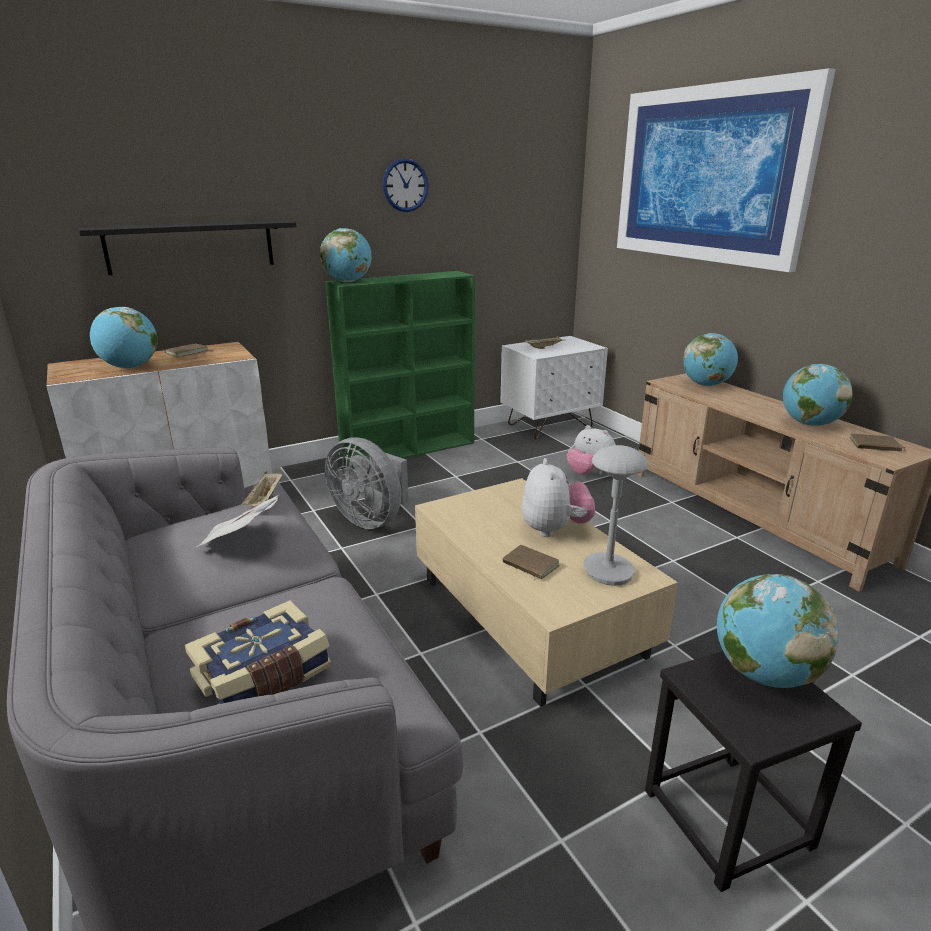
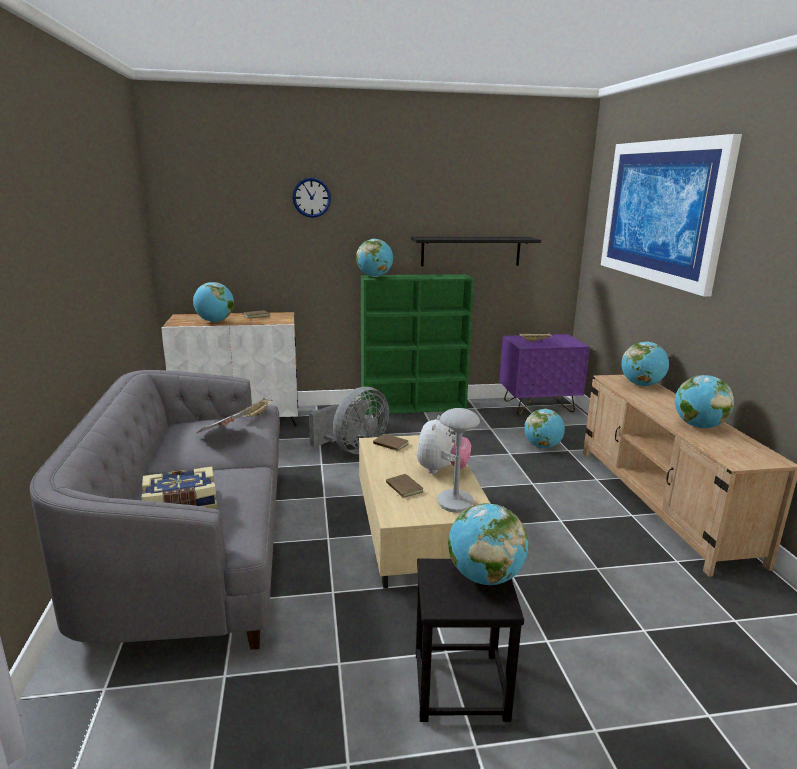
camera: 20 degrees right, 5 degrees down
black shelf [78,220,297,275] -> black shelf moved to [411,237,541,266]
grey fan [325,437,408,529] -> grey fan turned 105 degrees counterclockwise [309,387,389,454]
wall clock [383,158,428,212] -> wall clock moved to [292,178,331,218]
white nightstand [501,336,608,439] -> purple nightstand [499,334,590,415]
plush toy [567,425,616,475] -> globe [524,409,565,449]
brown book [850,434,906,452] -> brown book moved to [373,434,409,451]

